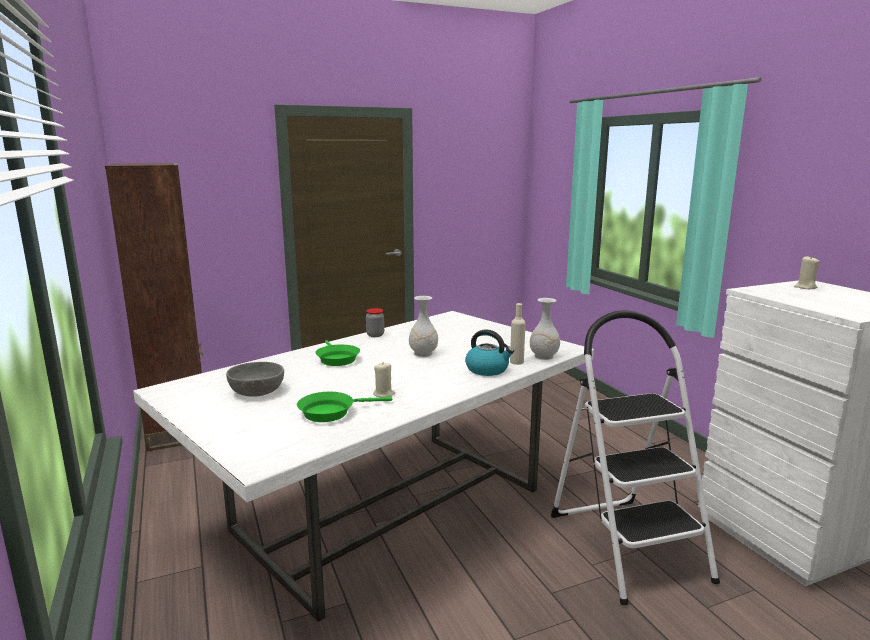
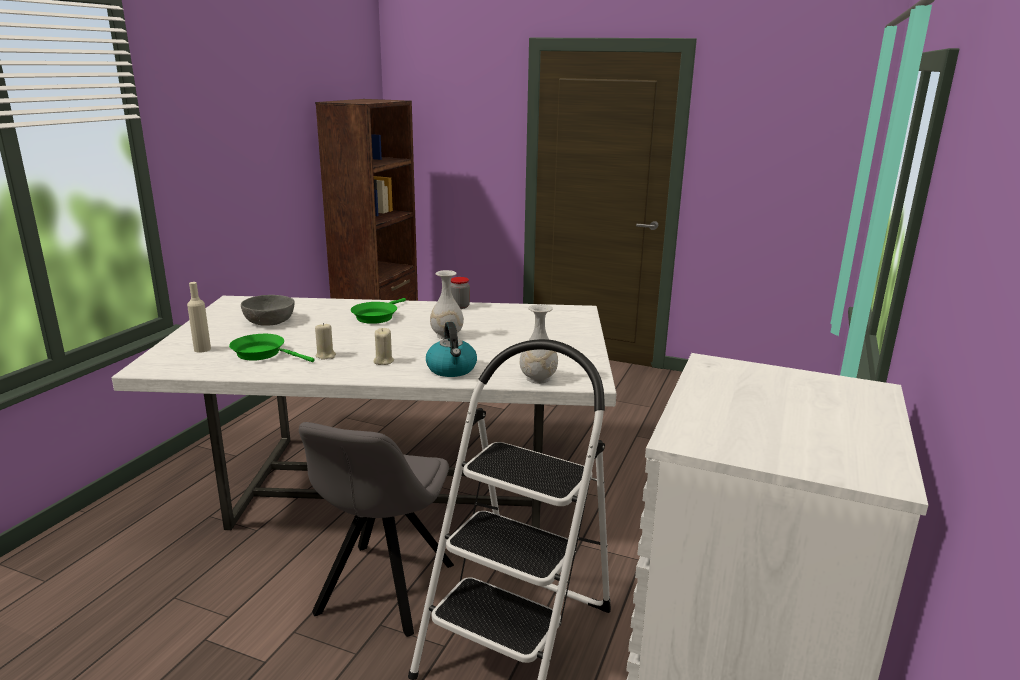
camera: 45 degrees right, 5 degrees up
beige bottle [510,303,526,365] -> beige bottle moved to [187,282,211,353]
beige candle [794,256,820,289] -> beige candle moved to [373,328,394,365]
none -> grey chair [299,422,454,637]

